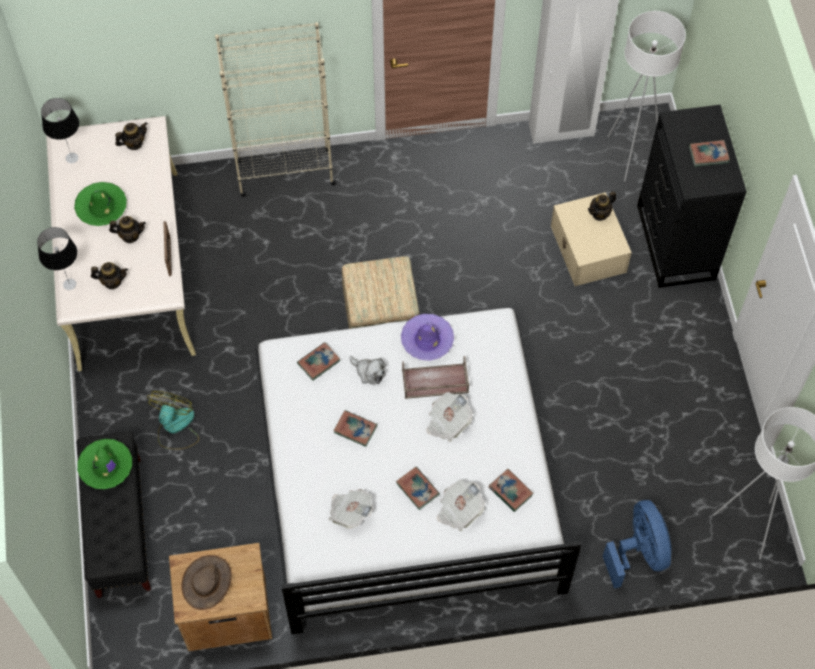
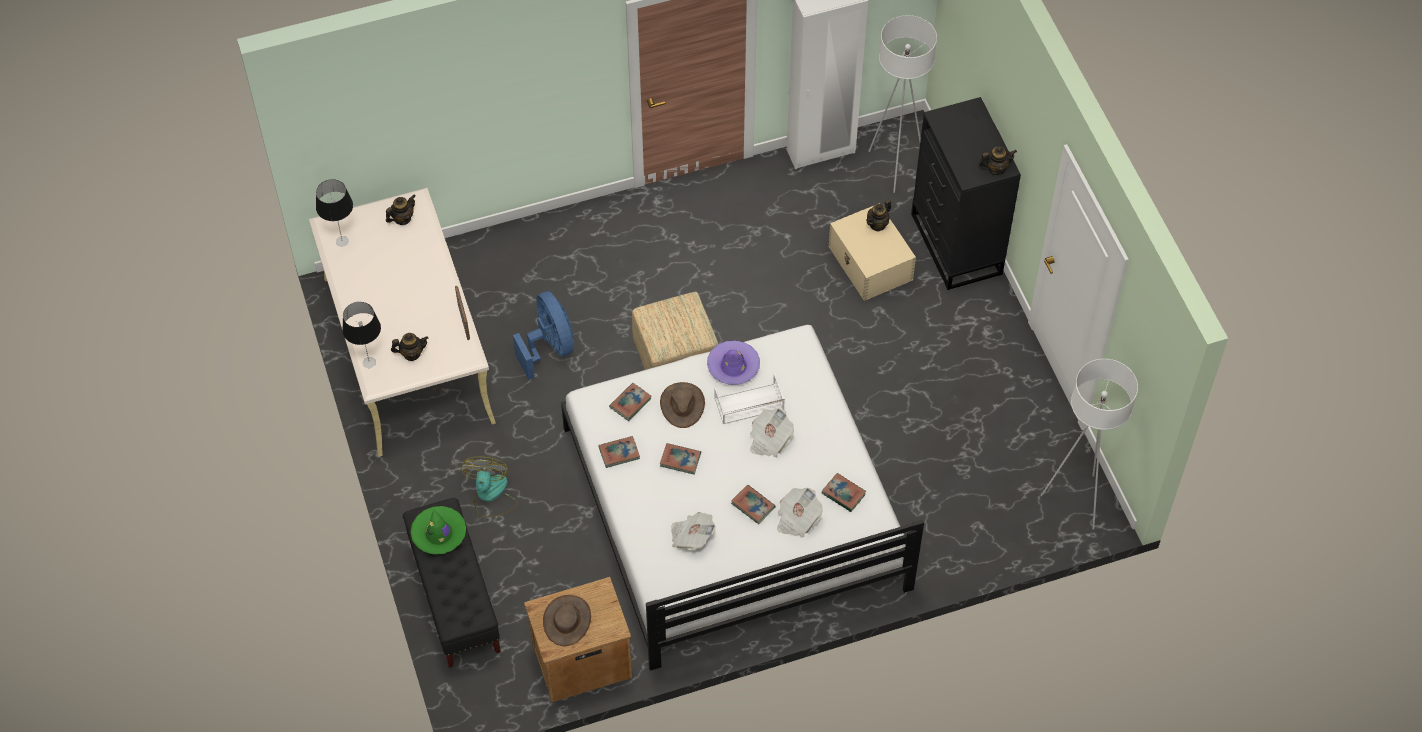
camera: 10 degrees left, 5 degrees down
green hat [74,182,127,226] -> none
teapot [109,216,146,243] -> teapot moved to [979,146,1017,175]
beige bookcase [215,22,336,197] -> none
plush toy [349,356,386,385] -> brown hat [660,382,705,428]
brown tray [402,356,469,399] -> white tray [714,374,785,424]
blue fan [603,500,672,589] -> blue fan moved to [513,291,574,380]
book [689,140,730,167] -> book moved to [599,436,640,468]

